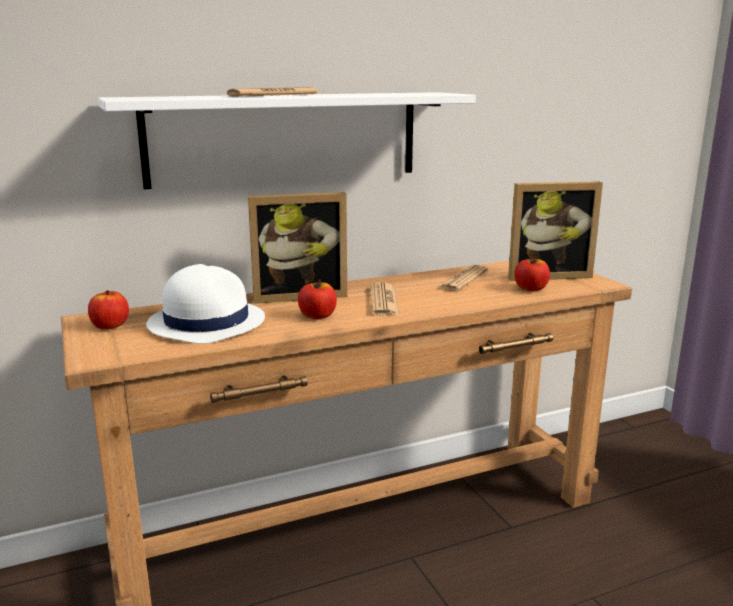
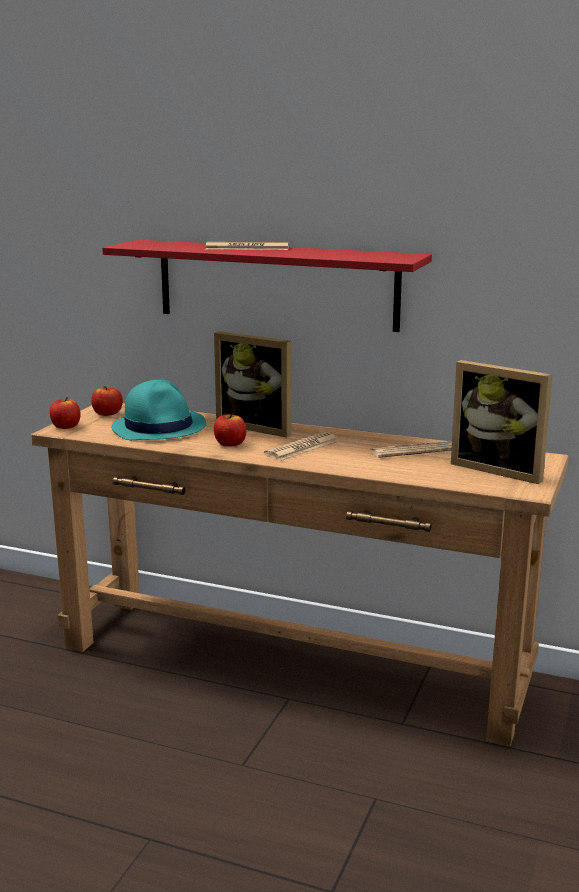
camera: 45 degrees right, 0 degrees up
white shelf [98,92,476,189] -> red shelf [102,240,432,332]
white hat [146,264,265,344] -> turquoise hat [111,380,206,440]
apple [514,256,550,291] -> apple moved to [50,397,81,429]

